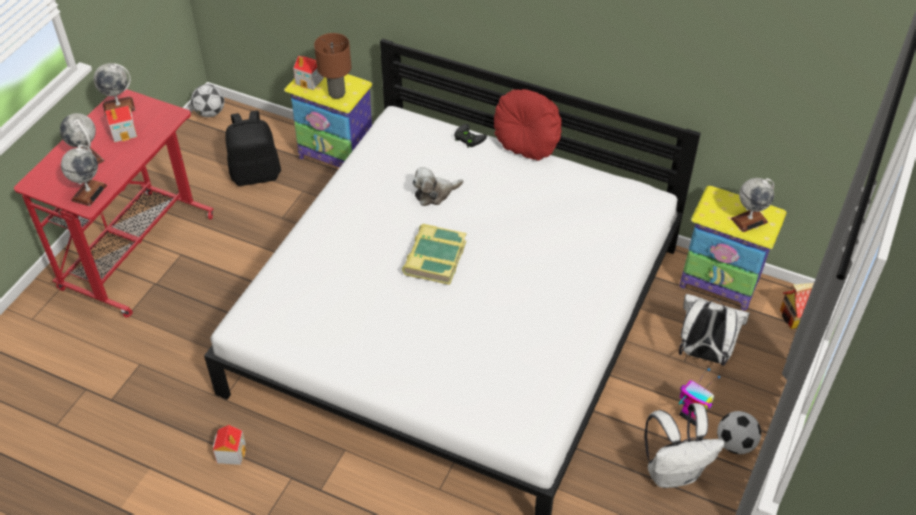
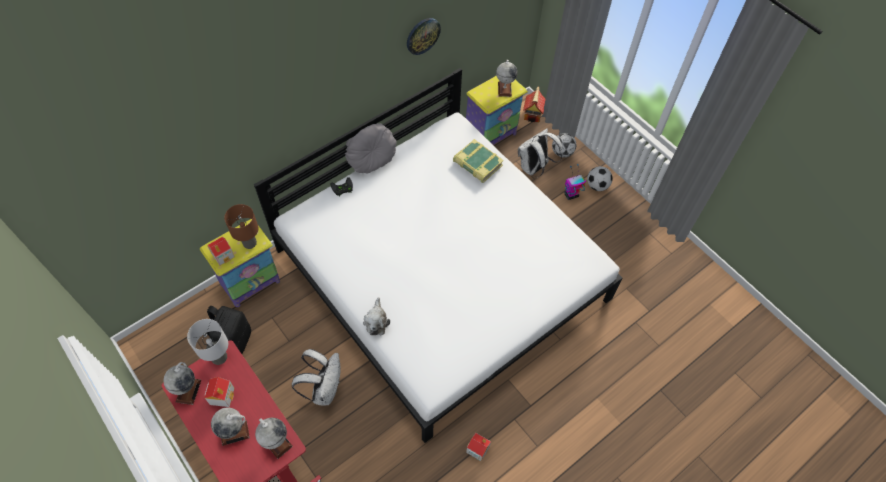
camera: 65 degrees left, 10 degrees up
football [191,84,224,117] -> football moved to [552,133,576,158]
book [402,224,467,285] -> book moved to [453,139,504,183]
plush toy [412,167,463,206] -> plush toy moved to [363,297,390,335]
red pillow [494,89,562,161] -> grey pillow [345,123,397,173]
white backpack [645,403,725,488] -> white backpack moved to [292,349,341,406]
none -> white table lamp [187,319,228,365]
none -> wall clock [407,18,441,55]

